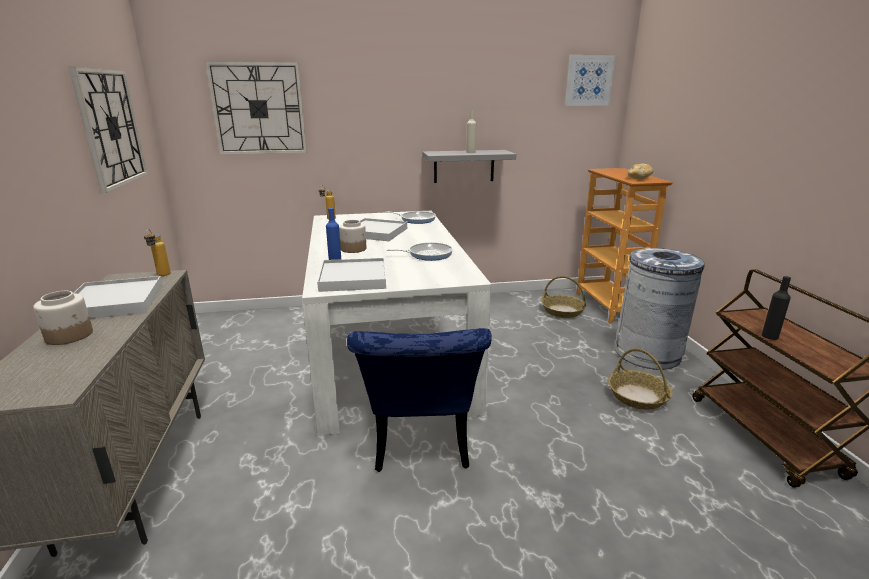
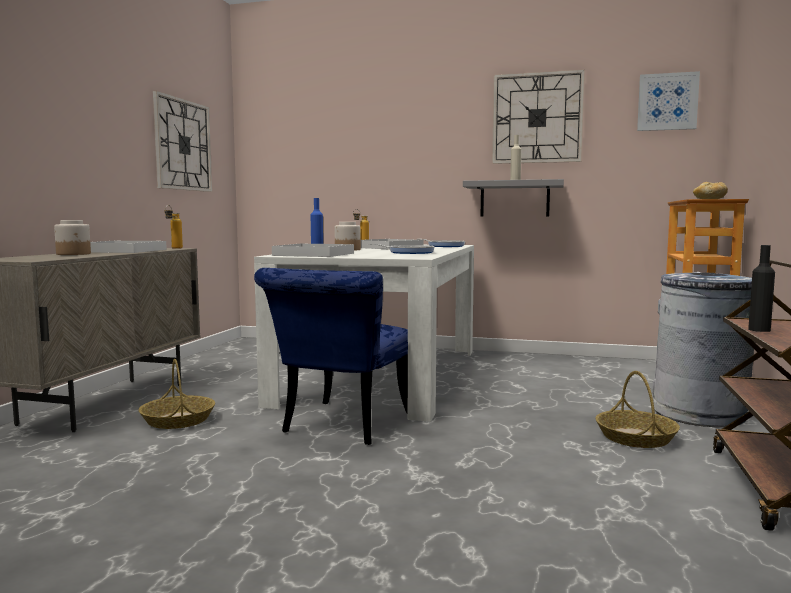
camera: 25 degrees right, 15 degrees down
wall clock [205,62,307,155] -> wall clock moved to [492,69,585,164]
basket [542,276,586,318] -> basket moved to [139,359,215,429]

